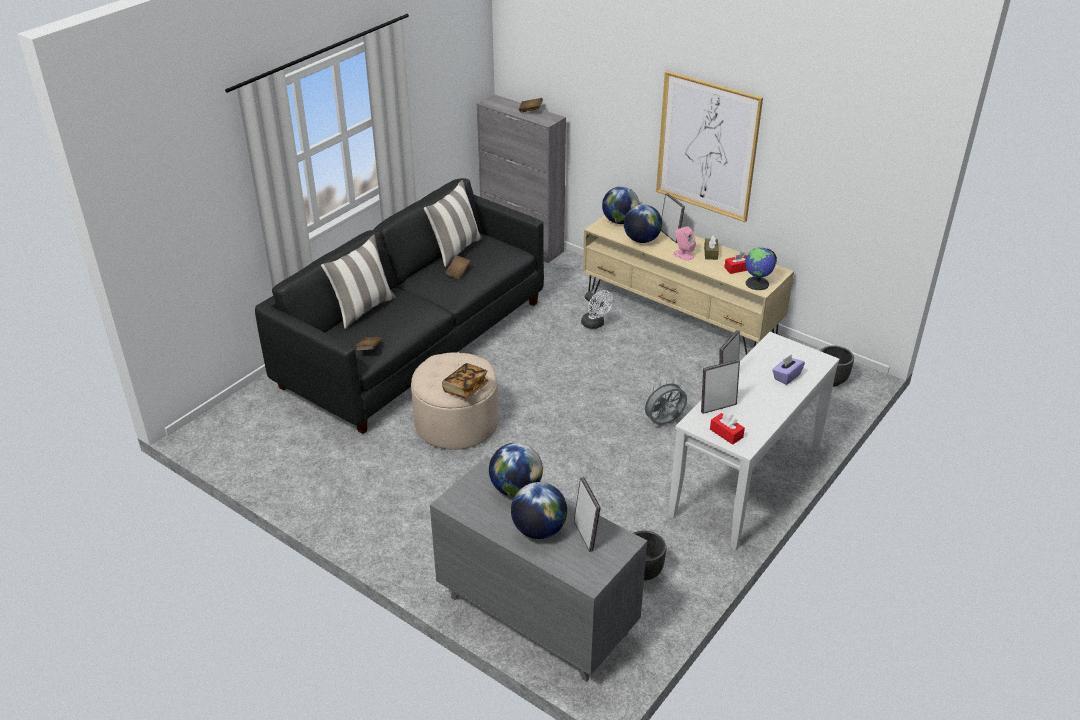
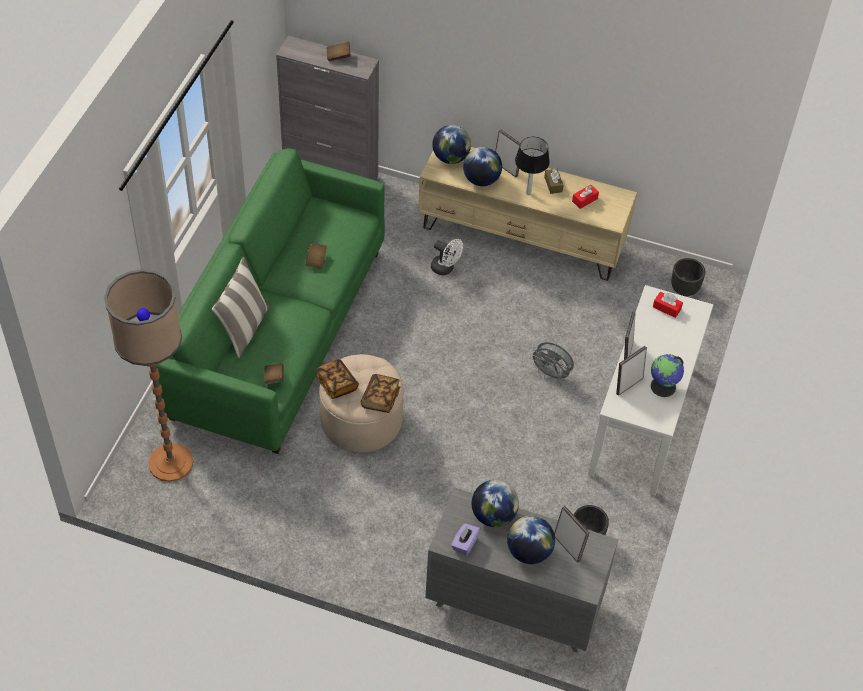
camera: 20 degrees left, 15 degrees up
black sofa [255,178,544,434] -> green sofa [156,148,385,454]
pillow [424,180,482,267] -> none
grey fan [641,380,687,425] -> grey fan turned 105 degrees counterclockwise [529,342,574,382]
picture [656,71,763,222] -> none
pink speaker [673,226,696,260] -> table lamp [515,137,550,195]
red tissue box [710,412,745,445] -> red tissue box moved to [653,292,683,318]
globe [745,247,777,290] -> globe moved to [651,354,684,397]
purple tissue box [772,354,805,385] -> purple tissue box moved to [451,523,481,556]
none -> floor lamp [104,269,193,482]
none -> book [316,359,359,399]

